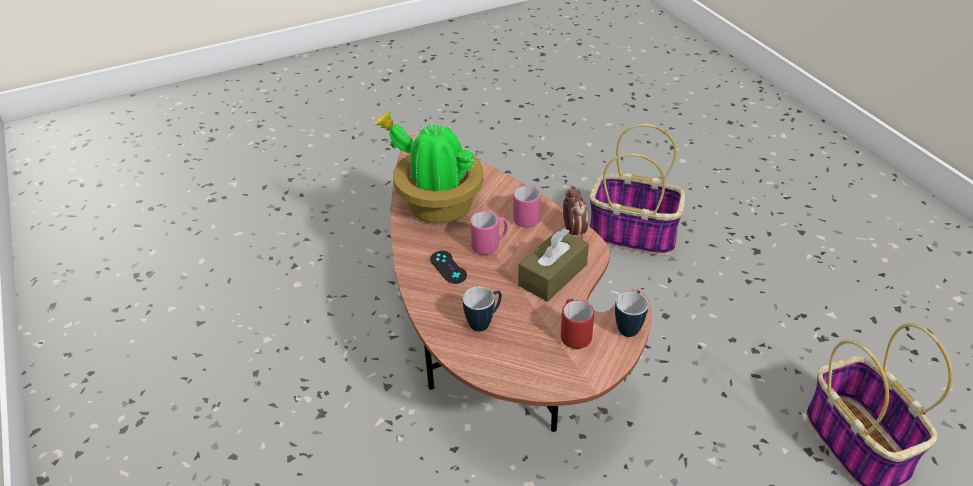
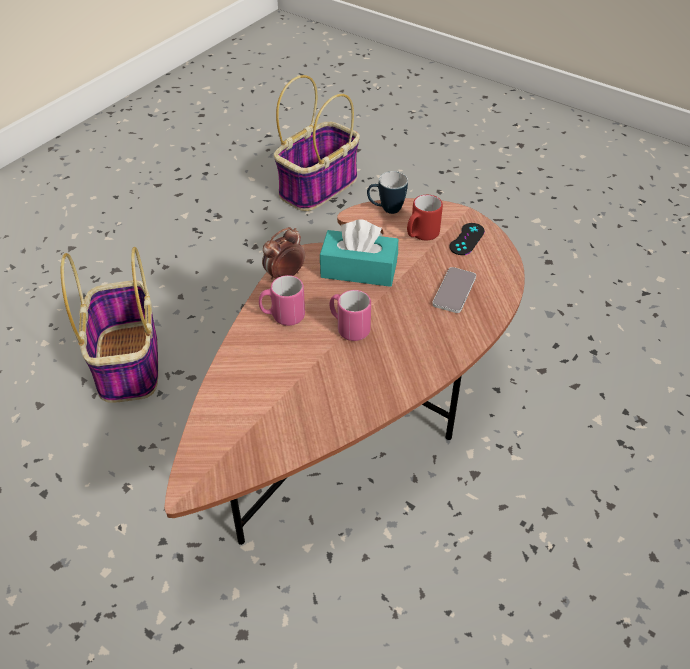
camera: 120 degrees left, 5 degrees up
potted plant [374,110,484,224] -> none
black game controller [430,251,467,284] -> black game controller moved to [449,223,485,255]
mug [463,287,502,332] -> phone [432,267,476,313]
brown tissue box [518,228,589,302] -> turquoise tissue box [320,219,398,287]

